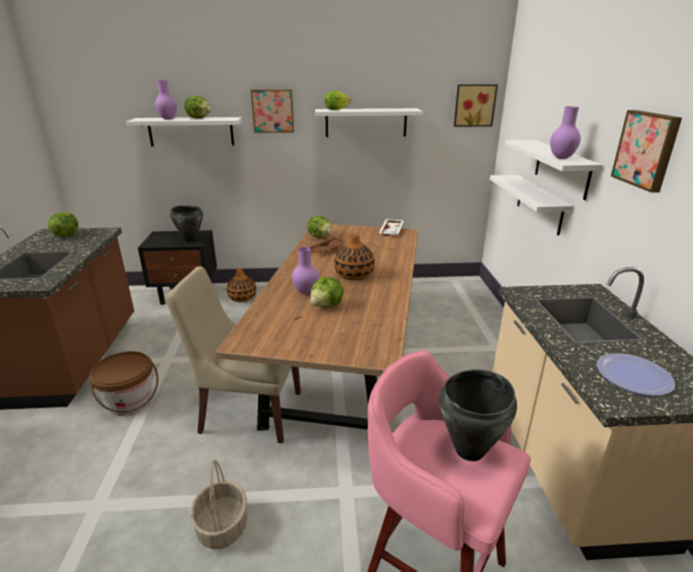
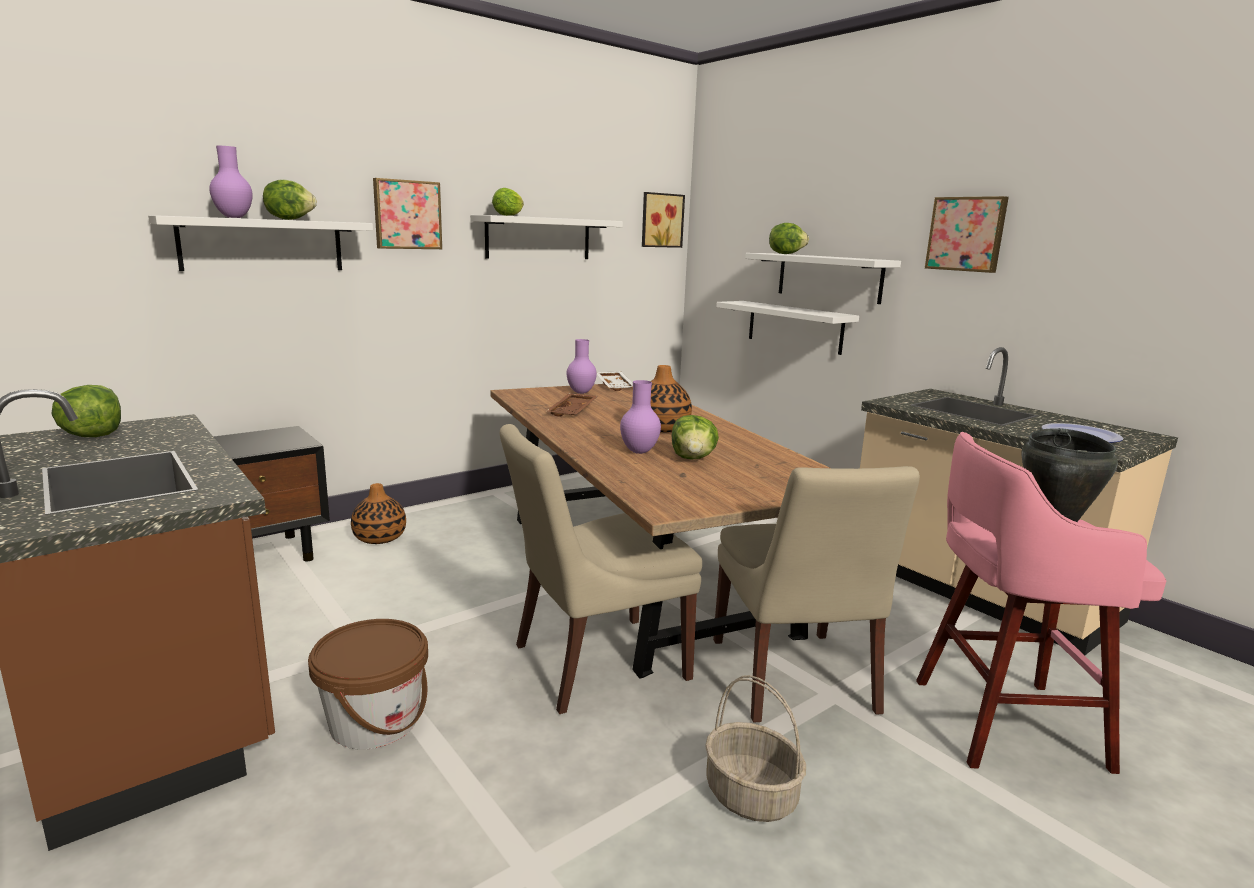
camera: 35 degrees left, 10 degrees down
black cooking pot [170,206,203,242] -> none
lettuce [307,216,332,238] -> lettuce moved to [769,223,809,254]
purple vase [550,107,581,159] -> purple vase moved to [567,339,597,394]
none -> beige chair [713,466,920,722]

